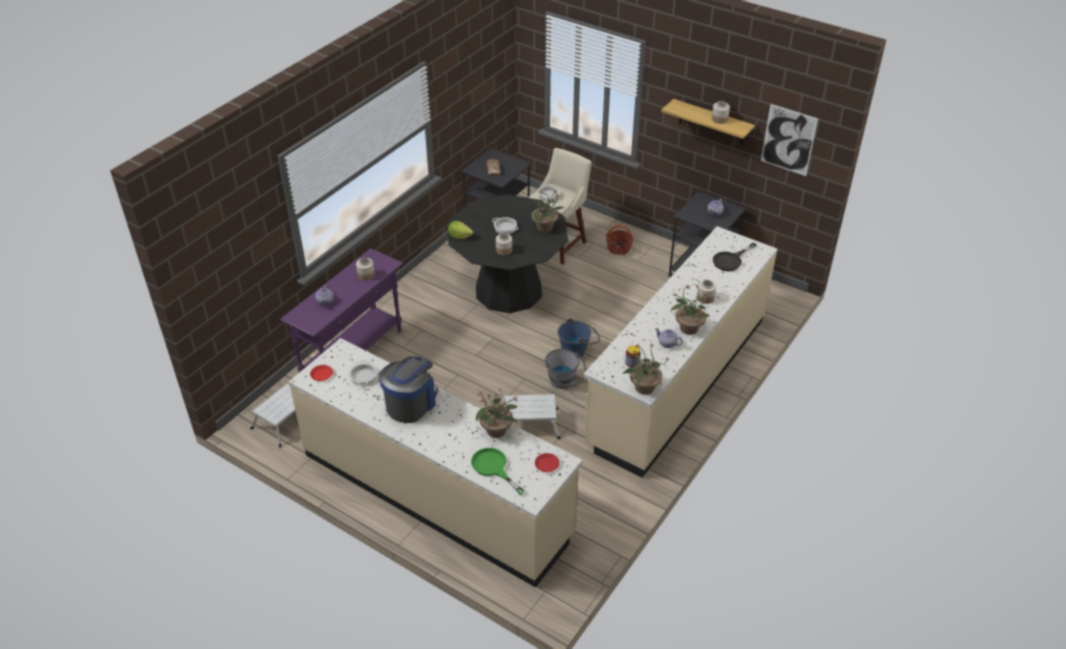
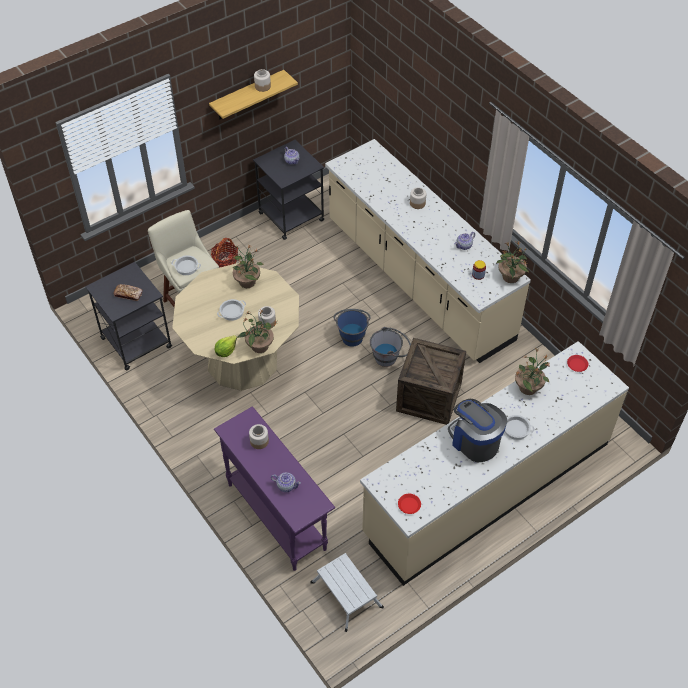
camera: 70 degrees left, 10 degrees up
cooking pot [349,360,377,386] -> cooking pot moved to [505,415,534,440]
black dining table [448,194,568,313] -> beige dining table [172,263,299,391]
green frying pan [471,448,525,495] -> none
white step ladder [502,394,561,440] -> crate [396,338,466,425]
potted plant [671,284,710,335] -> potted plant moved to [237,309,278,353]
black frying pan [713,243,756,271] -> none
picture [761,104,818,176] -> none

